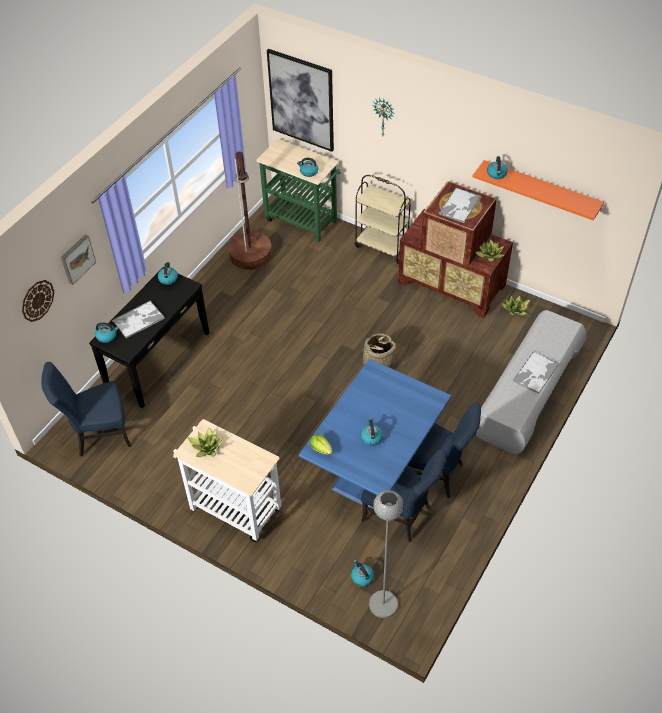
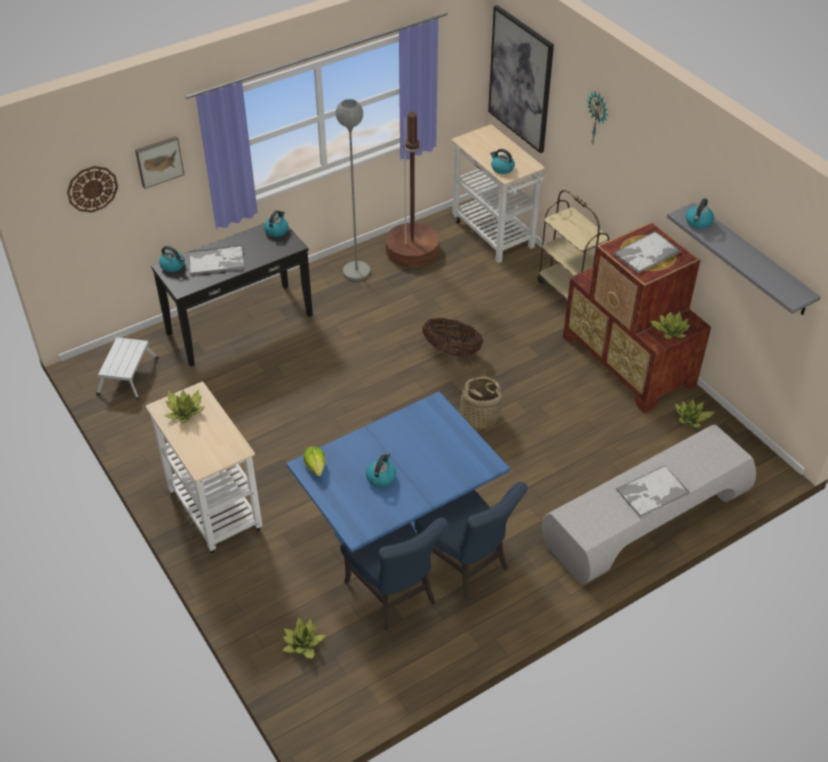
camera: 25 degrees right, 5 degrees down
blue chair [41,362,131,457] -> white step ladder [96,337,159,401]
green cart [256,139,340,242] -> white cart [452,124,545,263]
kettle [351,560,374,586] -> potted plant [282,617,326,659]
grey floor lamp [369,490,404,618] -> grey floor lamp moved to [336,99,370,281]
orange shelf [473,160,604,220] -> grey shelf [667,203,821,315]
none -> basket [422,318,483,356]

